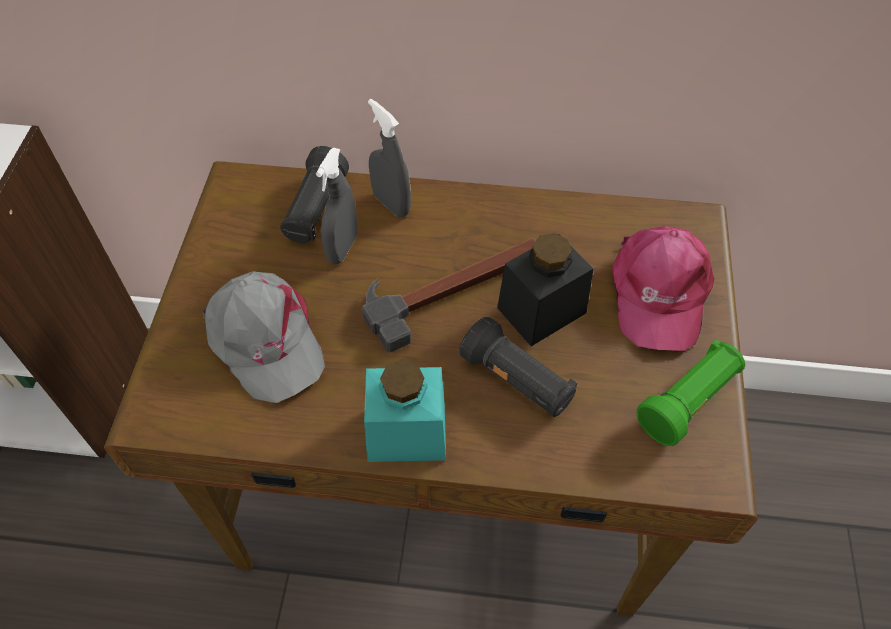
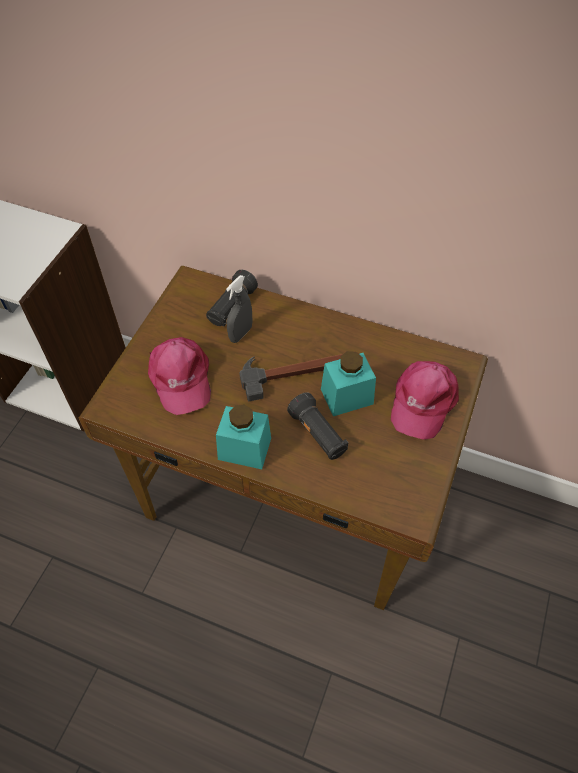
camera: 15 degrees right, 0 degrees up
grey cap [201,271,325,403] -> pink cap [148,337,211,415]
grey spray bottle [368,99,411,217] -> none
black jar [497,233,593,346] -> turquoise jar [321,351,376,416]
green flashlight [637,339,745,446] -> none

